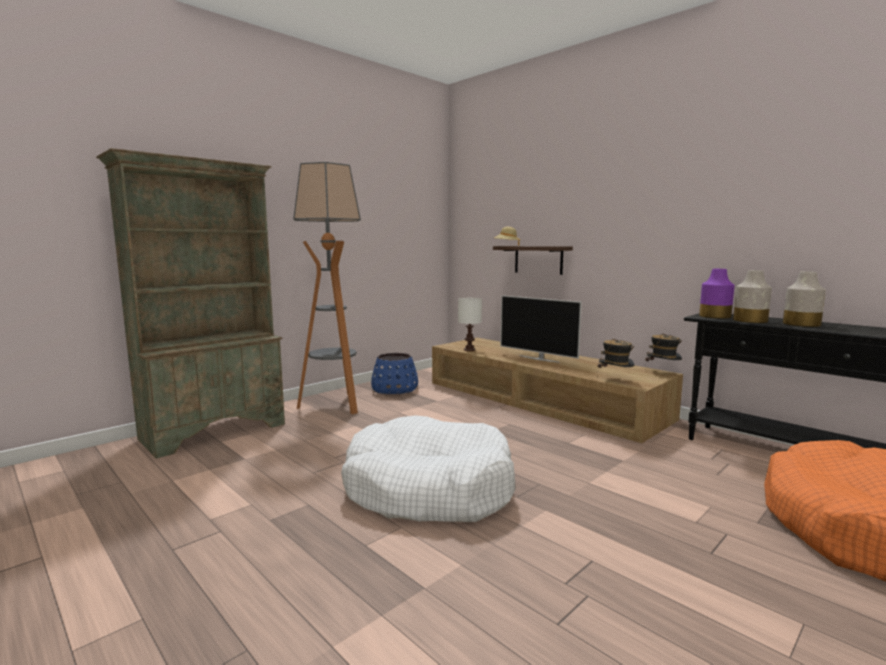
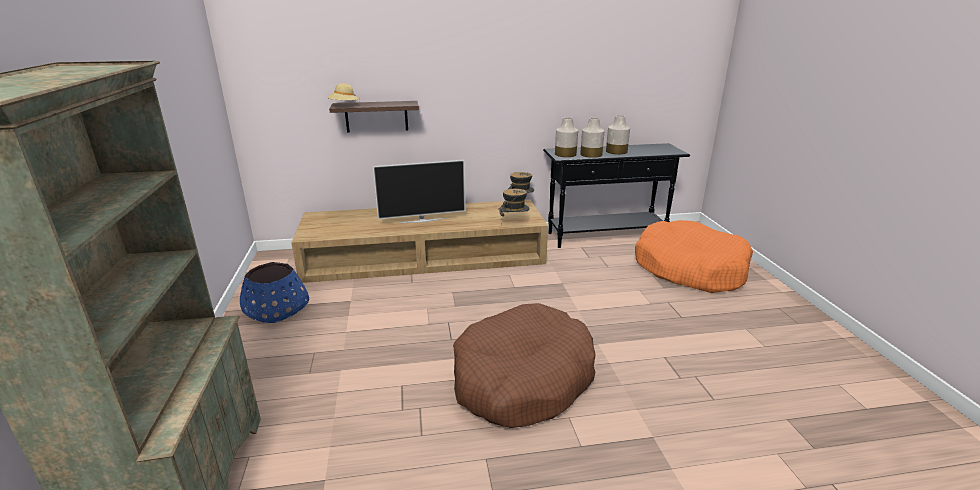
camera: 55 degrees left, 15 degrees up
floor lamp [293,162,361,414] -> none
white dog bed [341,415,515,522] -> brown dog bed [453,303,596,428]
white table lamp [458,298,482,351] -> none
purple vase [699,269,735,318] -> beige vase [555,117,578,157]

